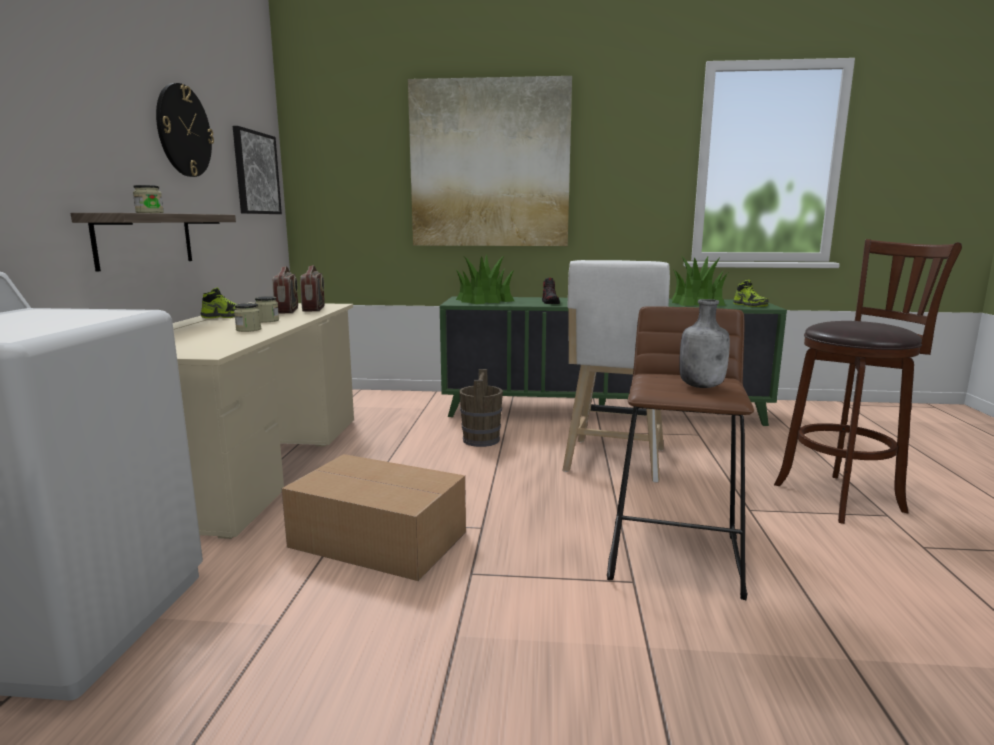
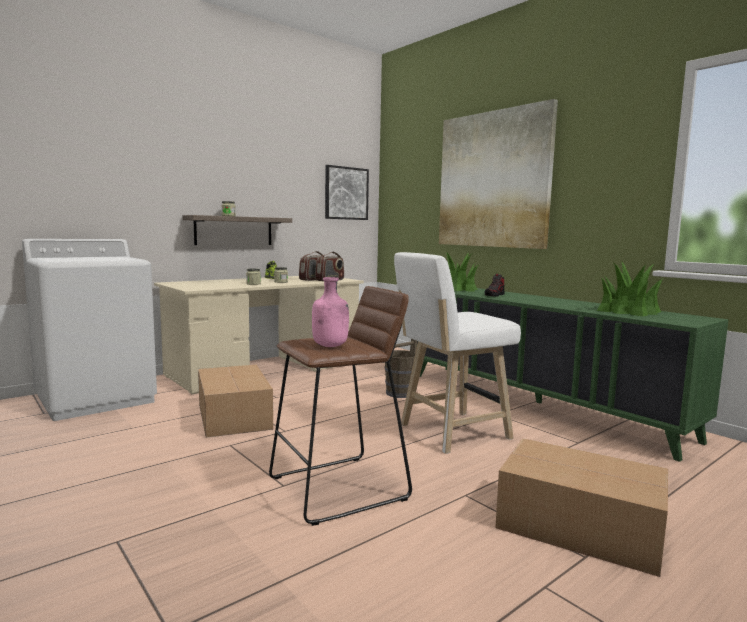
camera: 45 degrees right, 5 degrees down
wall clock [156,83,214,177] -> none
grey bottle [679,299,730,388] -> pink bottle [312,277,349,347]
shoe [733,280,769,307] -> none
brown stool [774,239,962,524] -> cardboard box [495,438,668,577]

